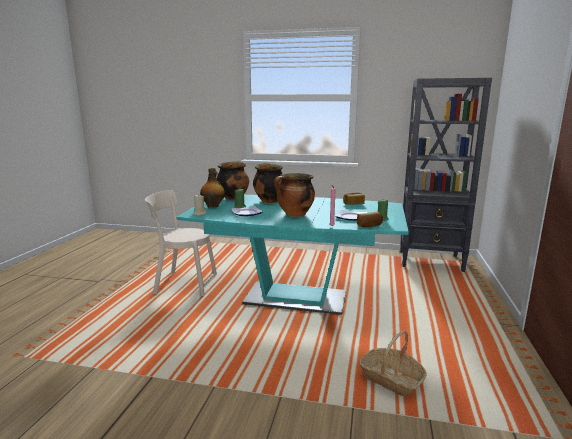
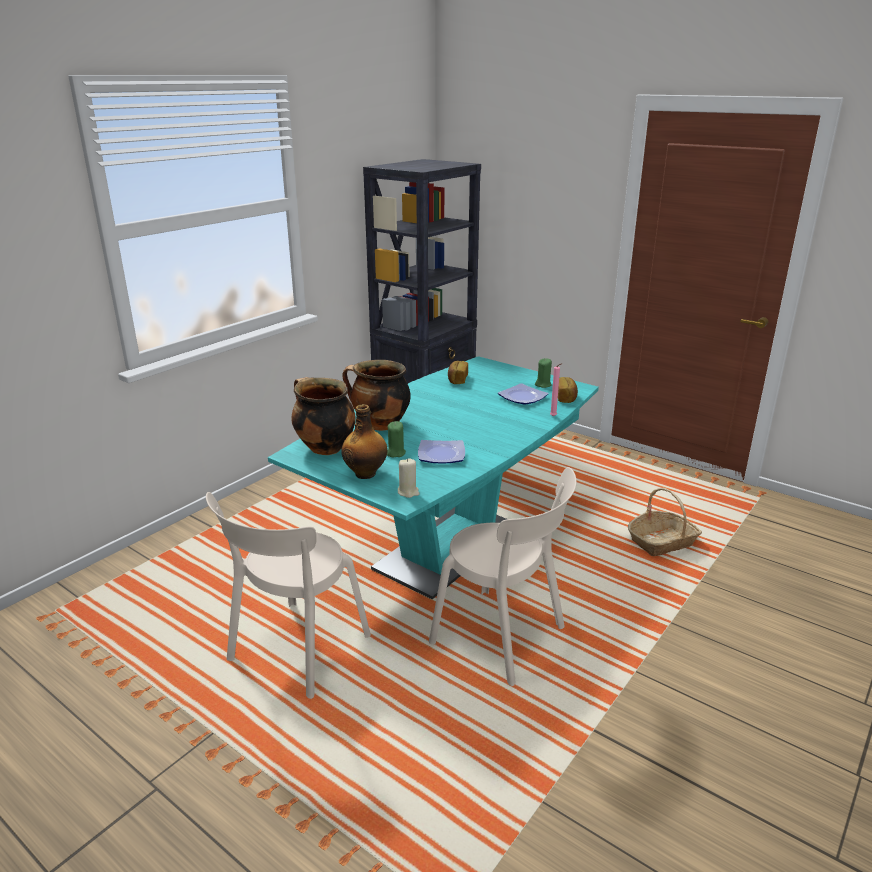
camera: 65 degrees left, 10 degrees up
cooking pot [274,173,315,217] -> none
none -> beige chair [429,467,576,686]

